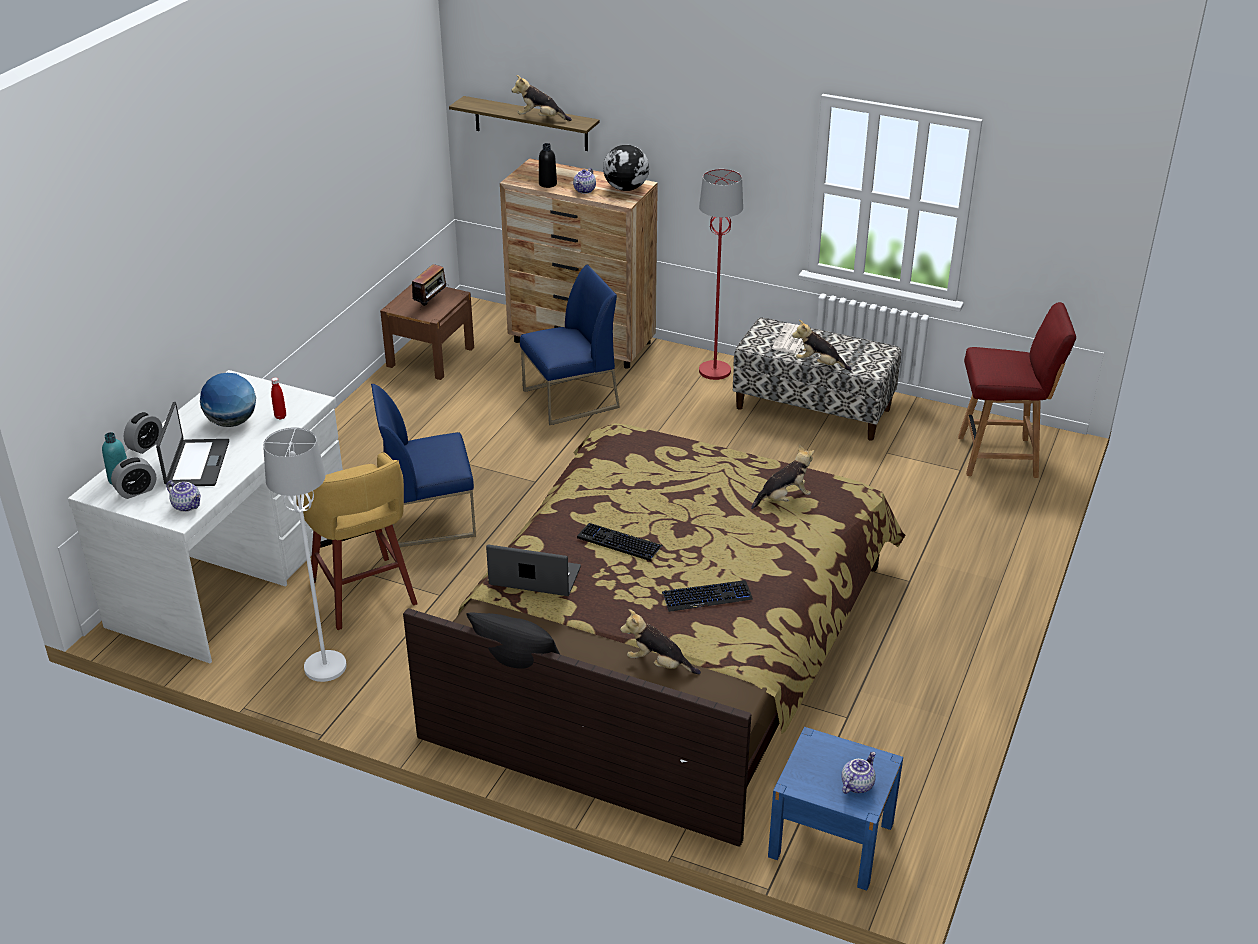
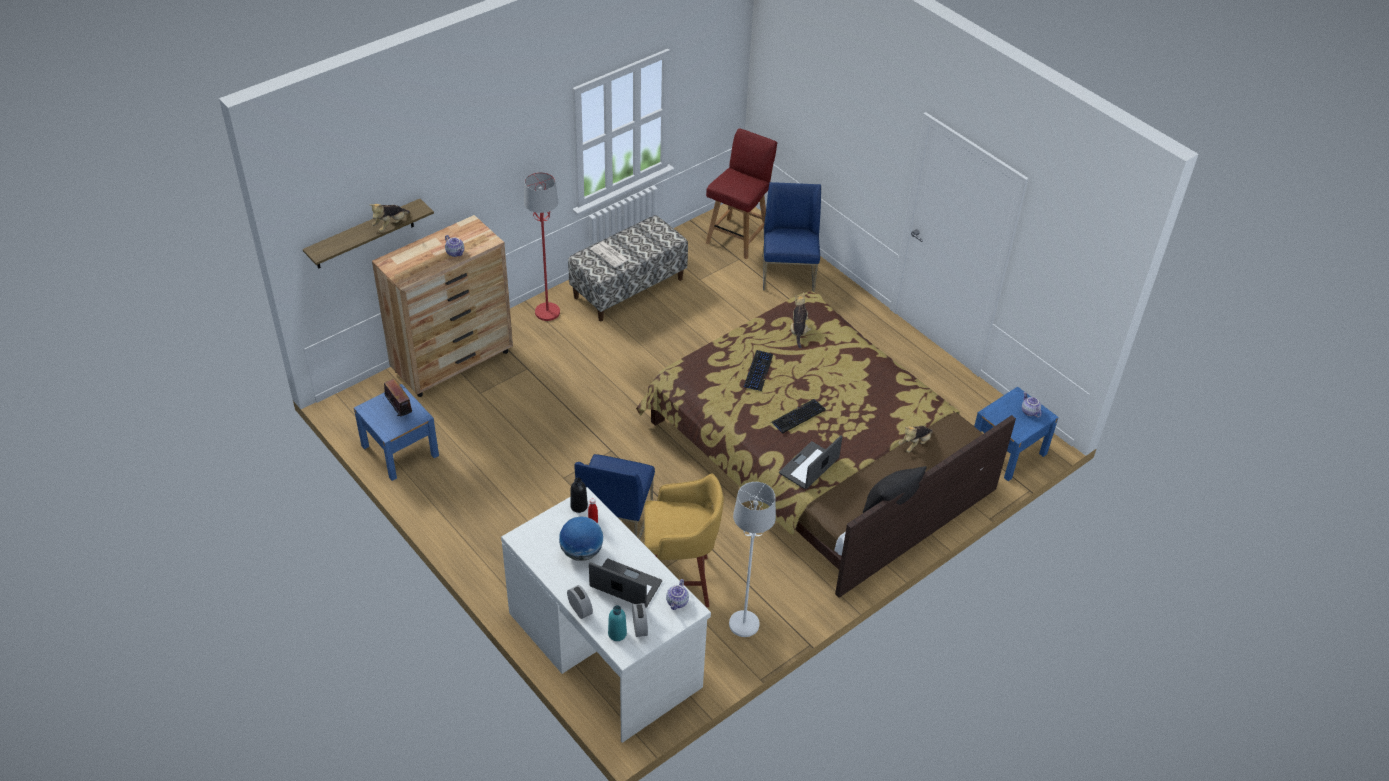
camera: 65 degrees left, 10 degrees up
teapot [166,481,201,512] -> teapot turned 135 degrees clockwise [666,579,689,610]
brown nightstand [380,284,474,380] -> blue nightstand [354,384,439,481]
blue chair [520,264,620,425] -> blue chair moved to [763,182,821,292]
black bottle [539,143,557,188] -> black bottle moved to [570,478,588,513]
globe [603,145,649,191] -> none
keyboard [662,580,753,612] -> keyboard moved to [743,350,773,391]
plush toy [792,320,852,371] -> none

